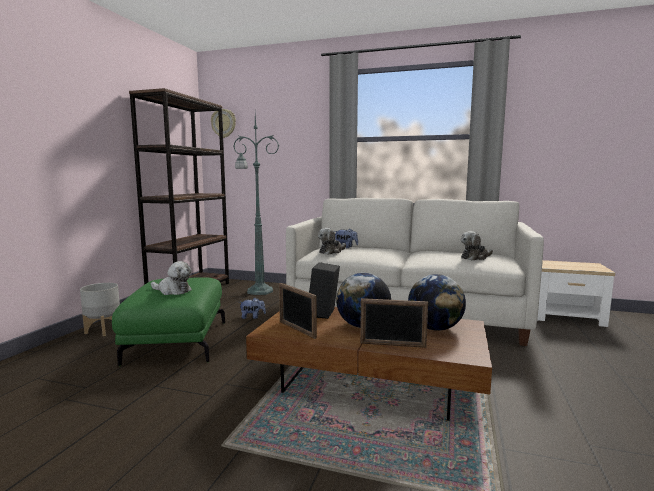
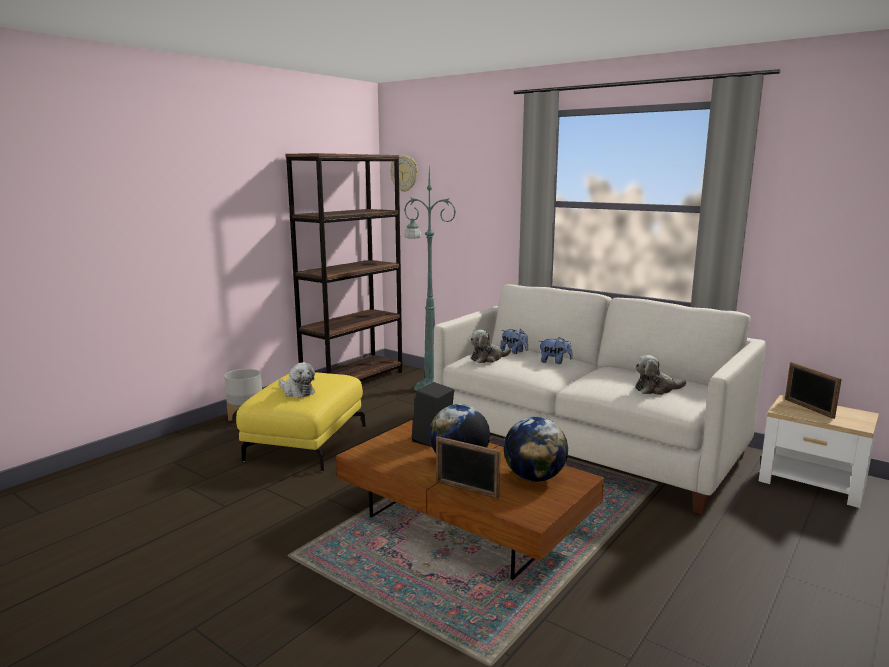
camera: 20 degrees right, 5 degrees up
green ottoman [112,277,225,366] -> yellow ottoman [236,372,366,472]
plush toy [239,298,266,319] -> plush toy moved to [540,337,573,364]
picture frame [279,283,317,339] -> picture frame moved to [785,362,842,419]

